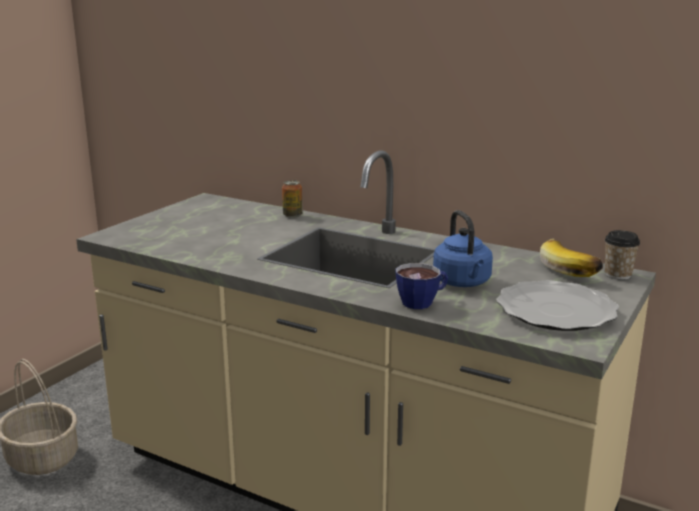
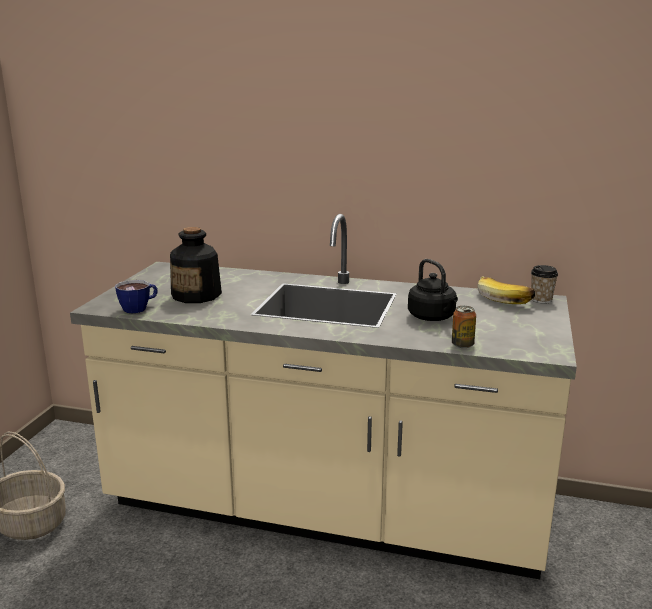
camera: 15 degrees left, 0 degrees up
can [282,180,303,218] -> can moved to [452,306,476,348]
cup [396,263,448,309] -> cup moved to [115,280,158,313]
blue kettle [433,210,493,287] -> black kettle [408,259,458,321]
plate [496,280,619,331] -> none
none -> bottle [170,227,222,303]

